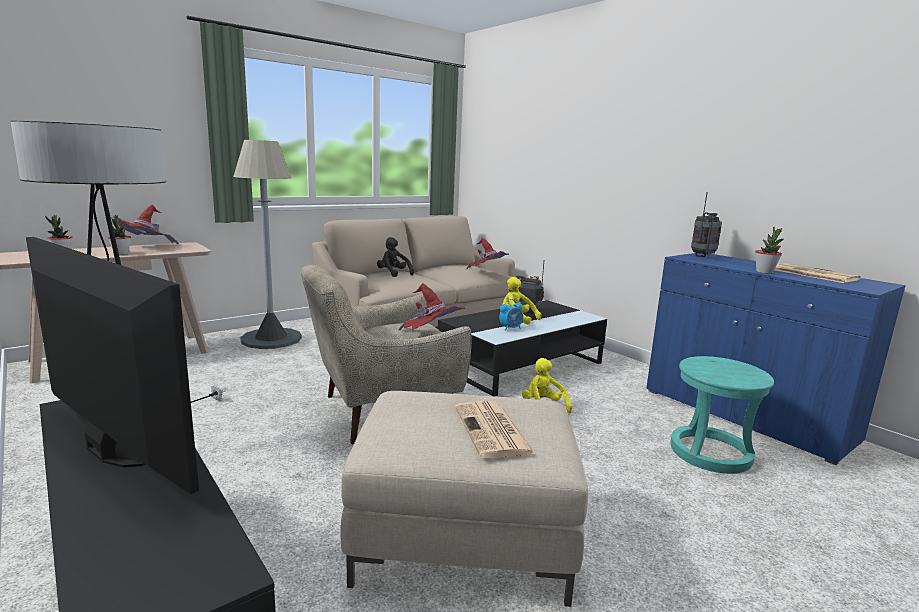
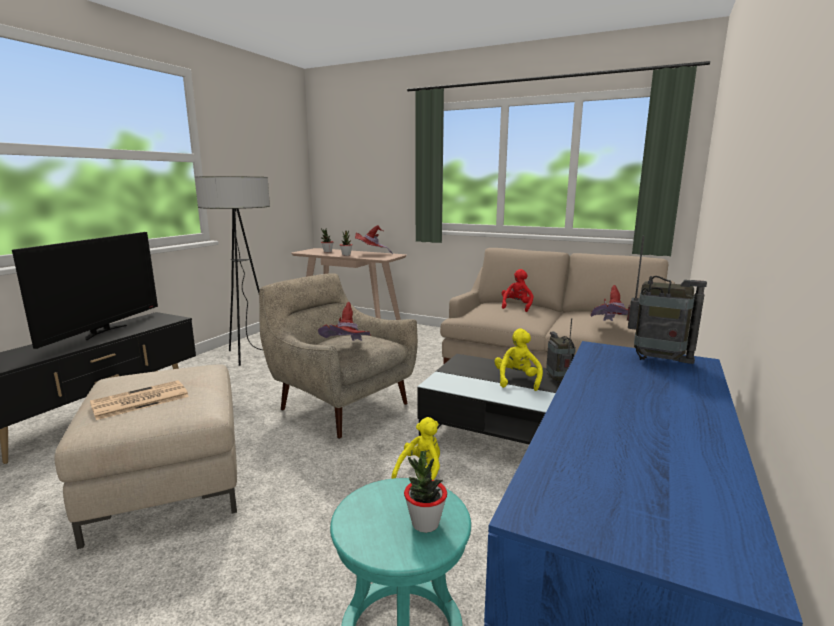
camera: 65 degrees right, 0 degrees up
grey floor lamp [233,140,302,349] -> none
black plush toy [377,237,414,277] -> red plush toy [502,269,533,312]
alarm clock [499,299,523,331] -> none
potted plant [755,227,783,274] -> potted plant moved to [404,451,447,533]
newspaper [775,263,861,283] -> none

